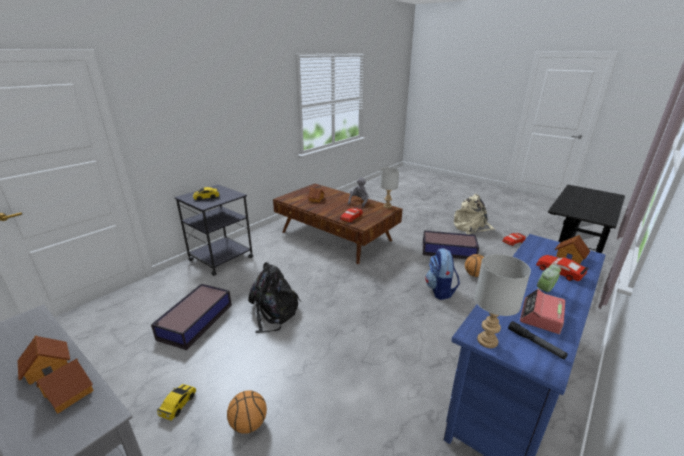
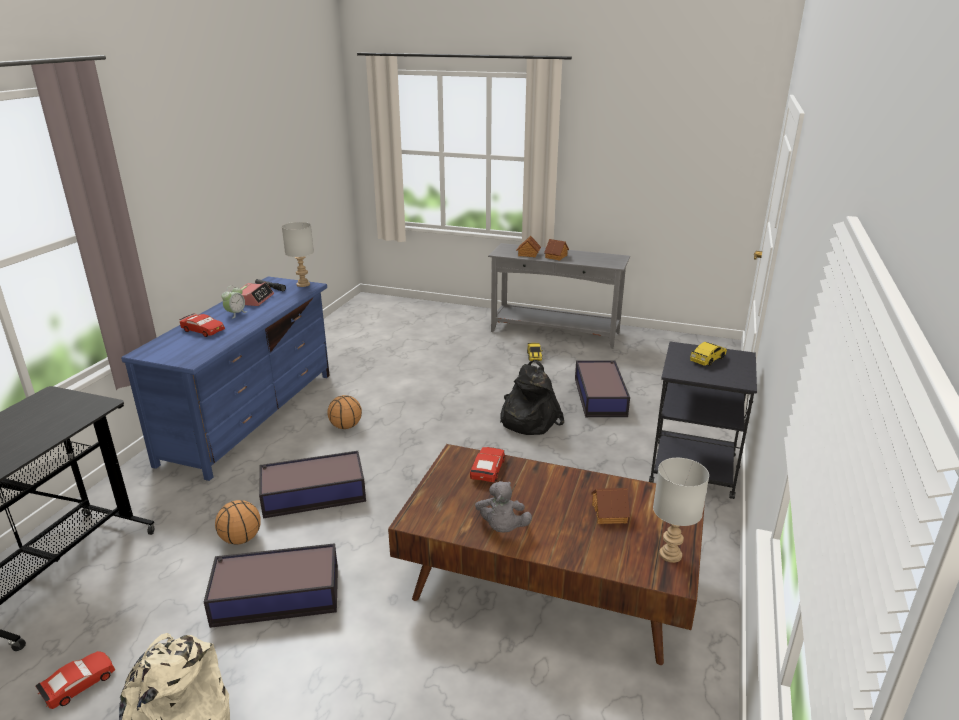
camera: 160 degrees right, 0 degrees up
basketball [227,390,267,434] -> basketball moved to [327,395,362,429]
grey table lamp [380,167,399,208] -> grey table lamp moved to [653,458,709,563]
backpack [425,248,460,300] -> storage box [259,451,366,518]
toy house [554,235,591,264] -> none

